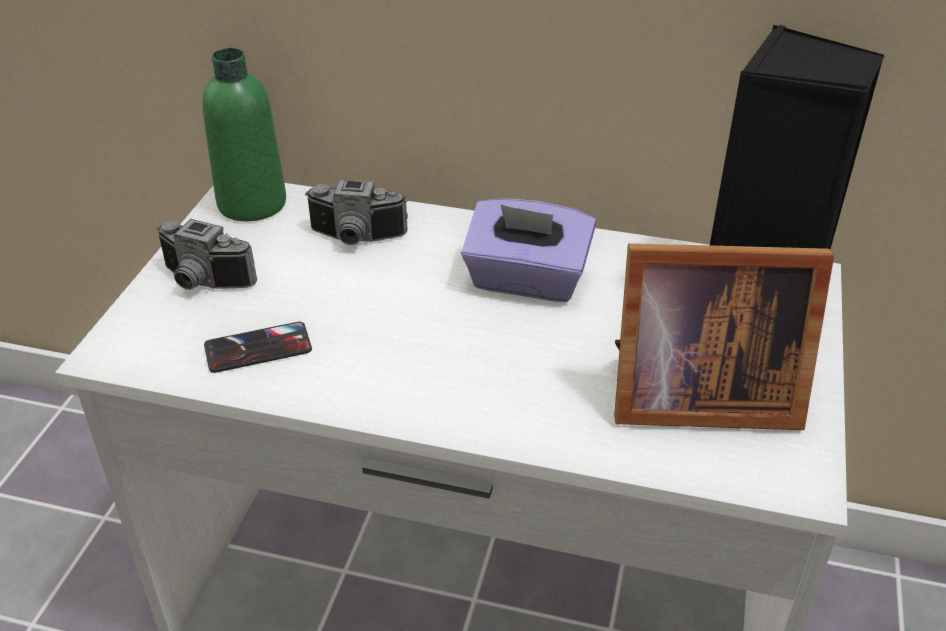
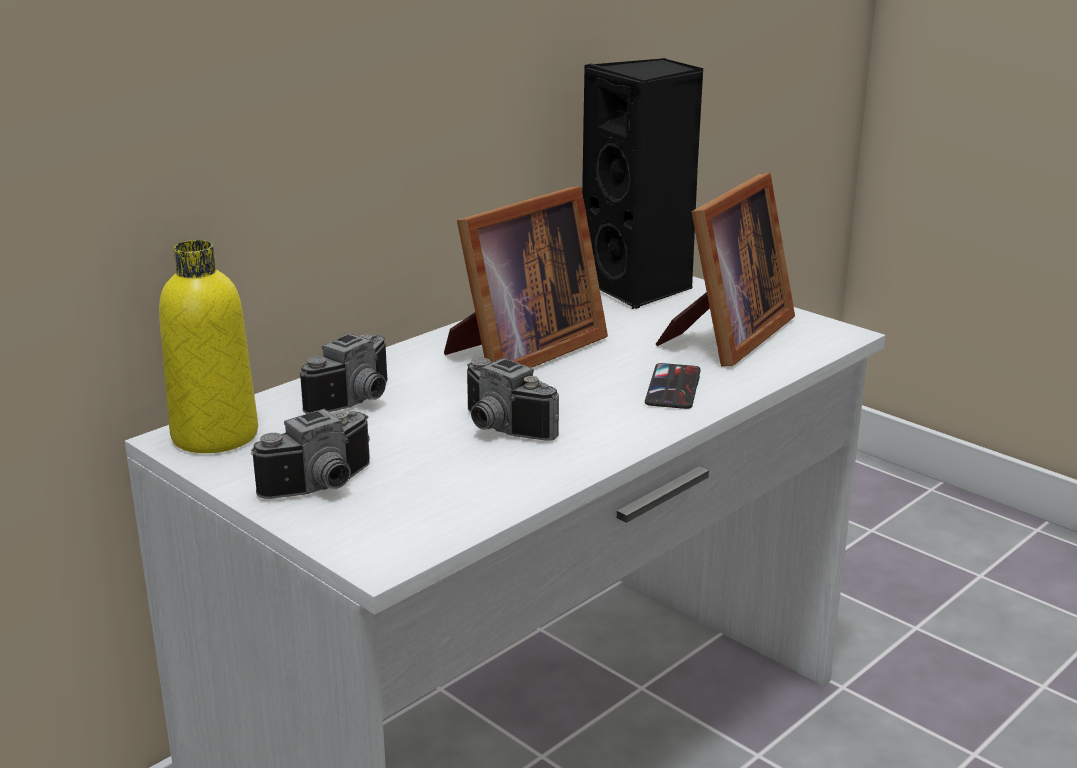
camera: 60 degrees left, 15 degrees down
green bottle [202,48,286,221] -> yellow bottle [159,240,258,453]
phone [204,322,312,373] -> phone moved to [645,363,701,409]
purple tissue box [461,198,596,302] -> picture frame [444,186,608,368]
none -> camera [467,358,559,440]

